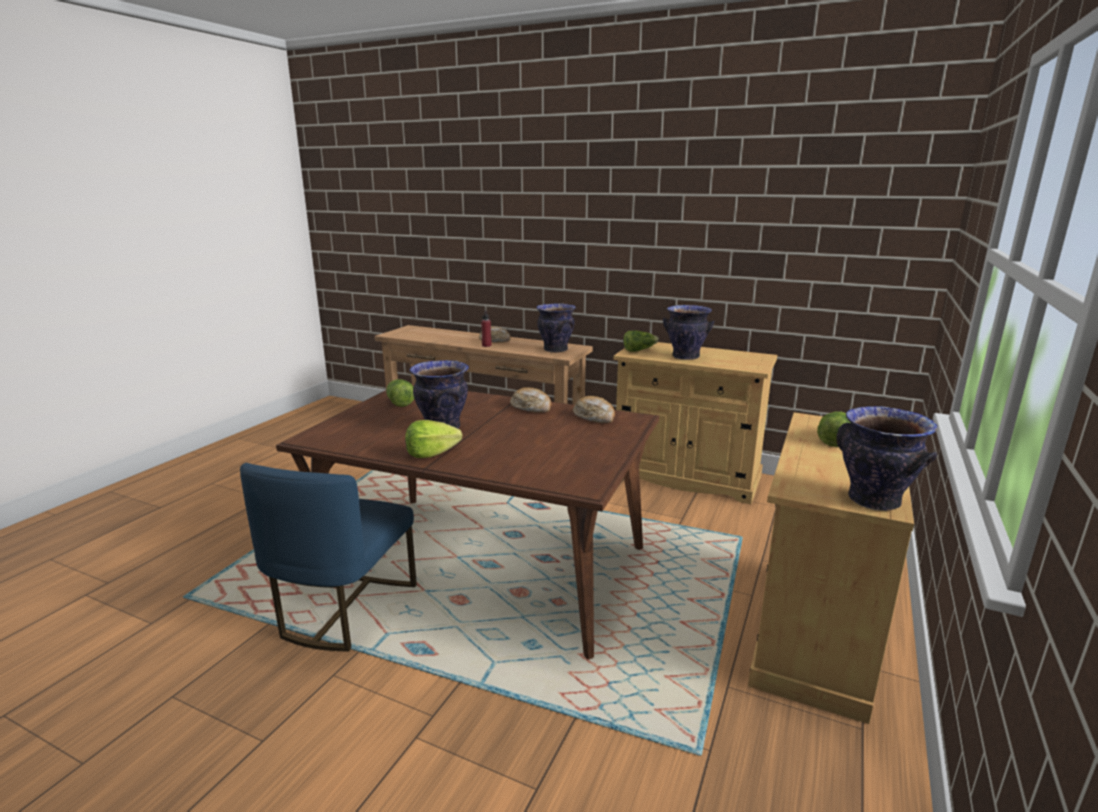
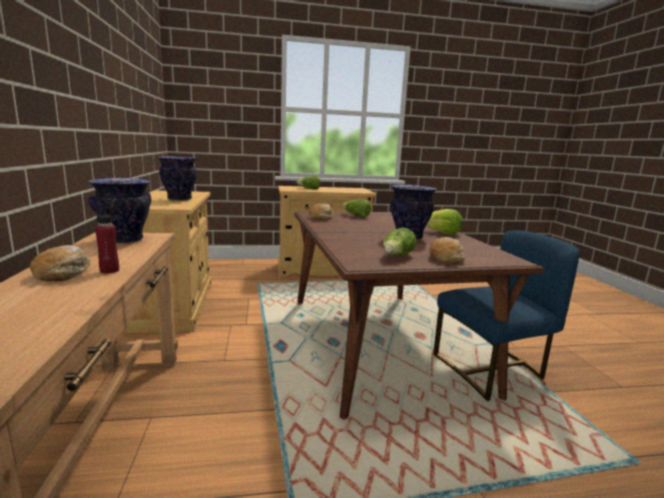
camera: 125 degrees left, 5 degrees down
bread [510,387,552,413] -> bread moved to [429,237,465,264]
lettuce [623,331,659,352] -> lettuce moved to [342,199,371,218]
vase [837,406,937,511] -> none

